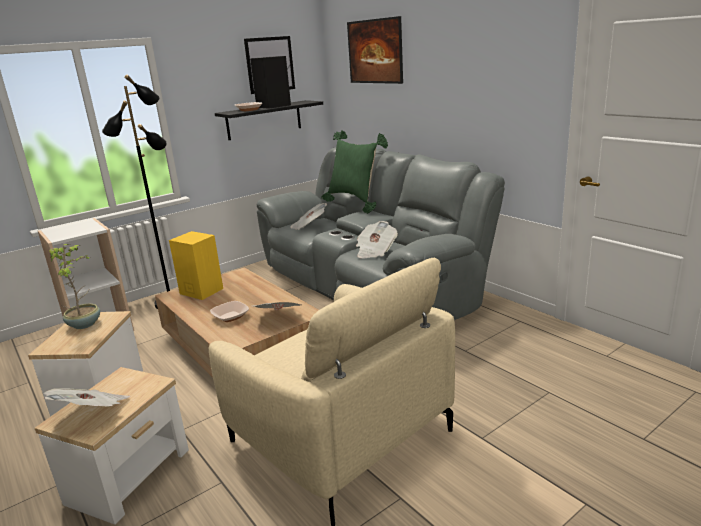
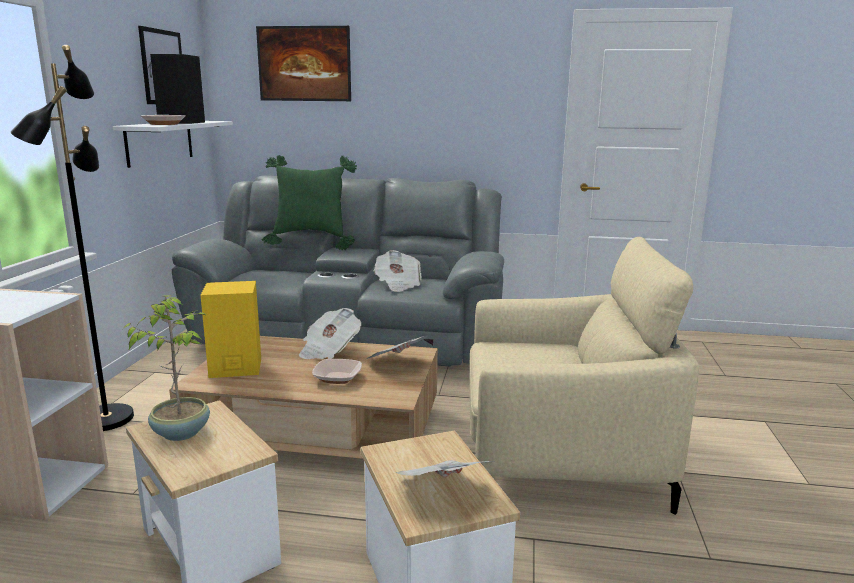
camera: 45 degrees left, 5 degrees down
black shelf [215,100,323,140] -> white shelf [113,121,233,168]
newspaper [290,203,327,230] -> newspaper moved to [299,308,361,359]

